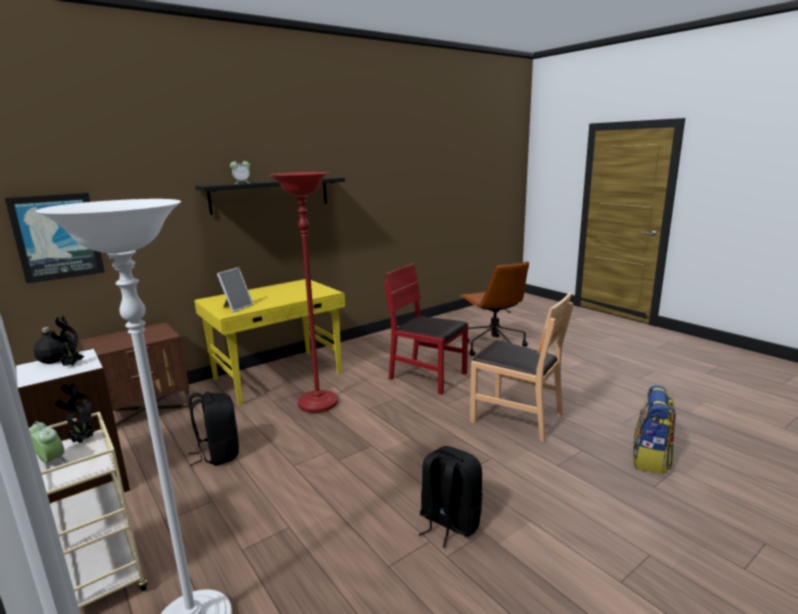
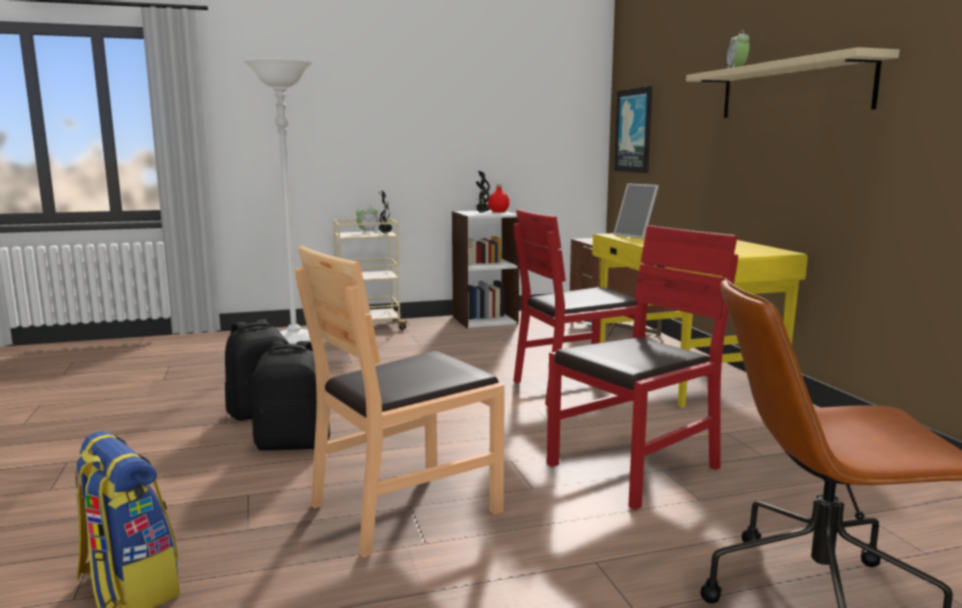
camera: 110 degrees right, 5 degrees down
black bottle [34,327,67,364] -> red bottle [488,184,510,212]
black backpack [189,392,239,466] -> black backpack moved to [251,341,330,451]
black shelf [195,177,345,215] -> beige shelf [686,47,900,118]
red floor lamp [270,172,338,413] -> red chair [513,209,647,406]

